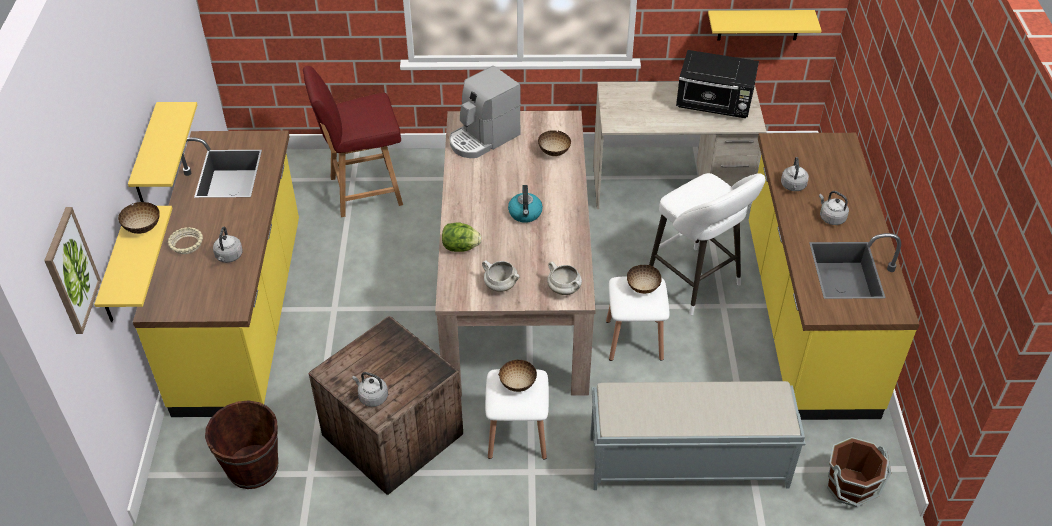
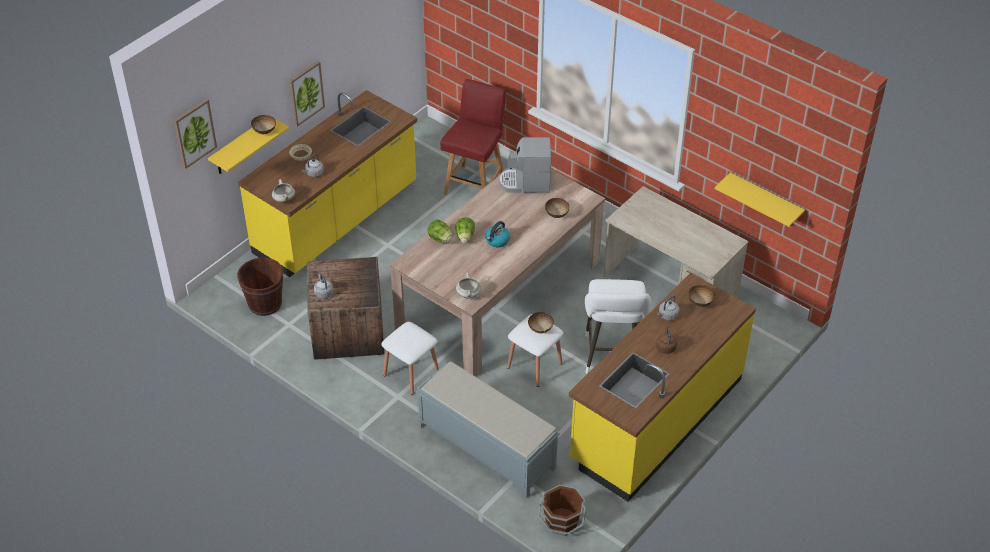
camera: 40 degrees right, 0 degrees up
yellow shelf [128,102,197,202] -> picture [289,61,325,127]
red chair [303,66,403,217] -> red chair turned 90 degrees clockwise [440,79,506,195]
white cooking pot [482,260,520,292] -> white cooking pot moved to [272,179,295,203]
bowl [498,360,537,392] -> bowl moved to [689,285,715,307]
black microwave [676,50,759,118] -> none
grey kettle [819,191,849,225] -> brown kettle [656,327,677,354]
none -> lettuce [455,217,475,243]

